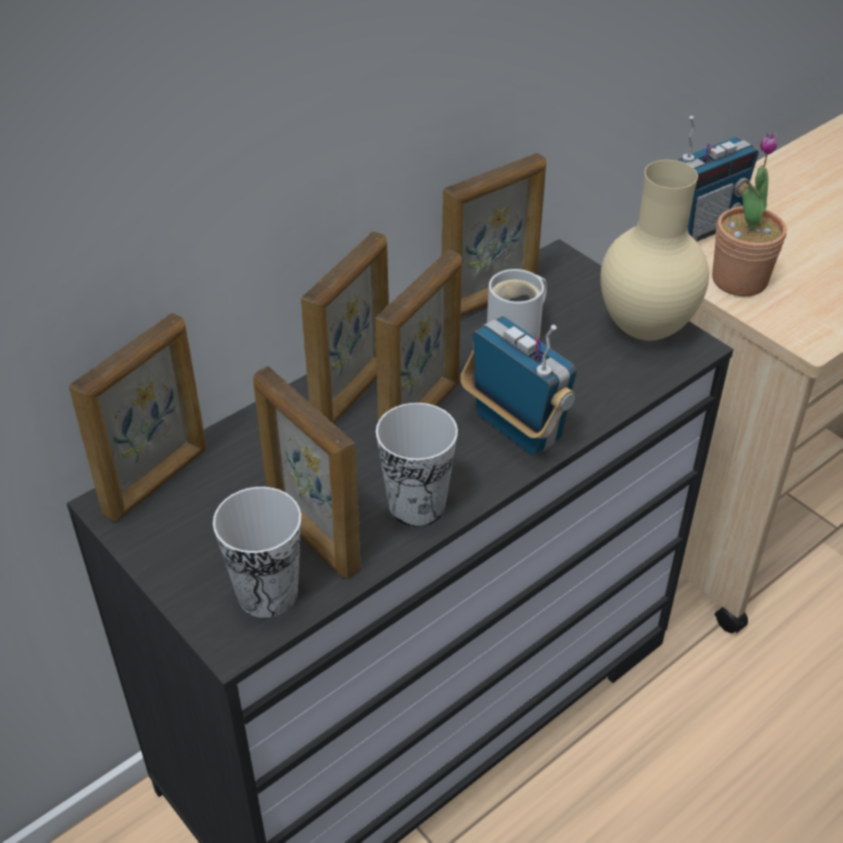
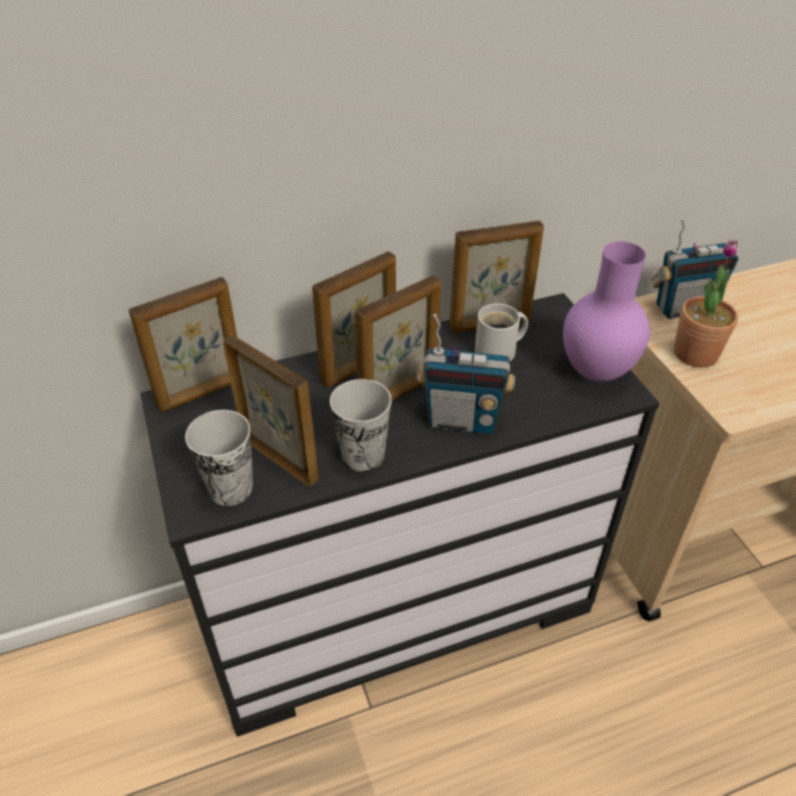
camera: 20 degrees right, 0 degrees up
picture frame [253,366,361,579] -> picture frame turned 150 degrees clockwise [223,336,319,487]
radio [460,316,577,456] -> radio turned 120 degrees clockwise [416,314,515,434]
beige vase [600,160,709,341] -> purple vase [563,241,650,382]

